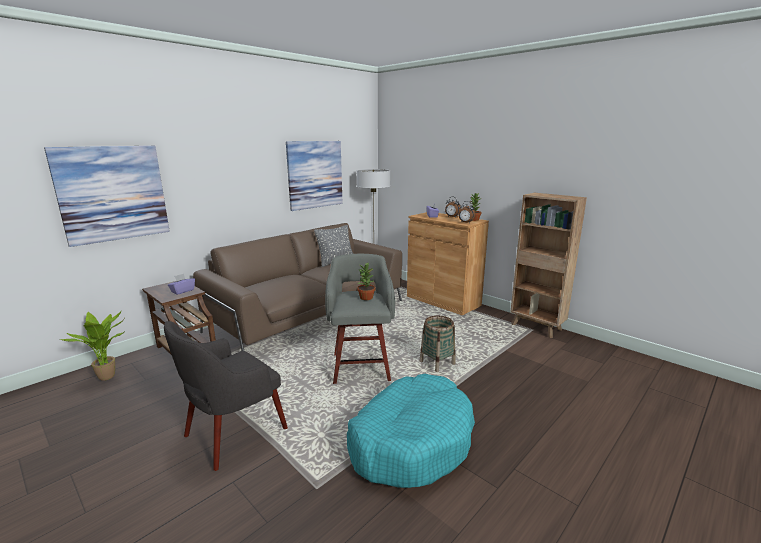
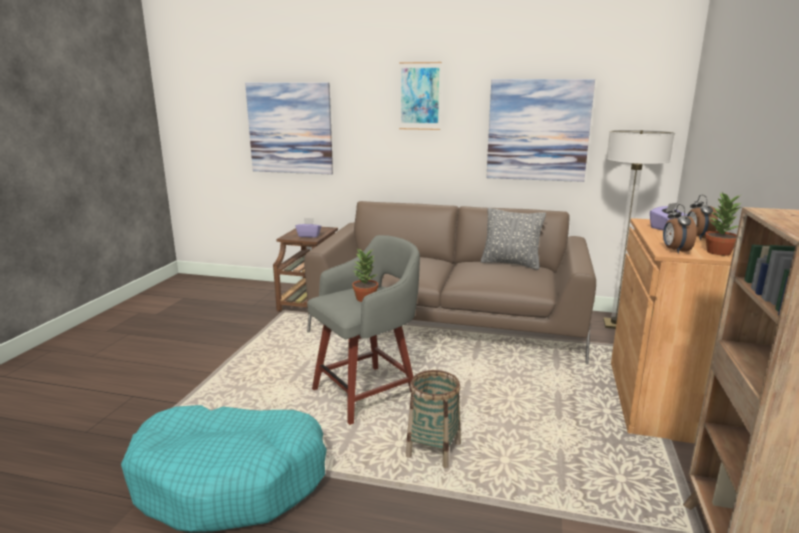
camera: 60 degrees right, 0 degrees up
potted plant [60,311,125,381] -> none
grey armchair [164,321,288,471] -> none
none -> picture [399,62,442,130]

